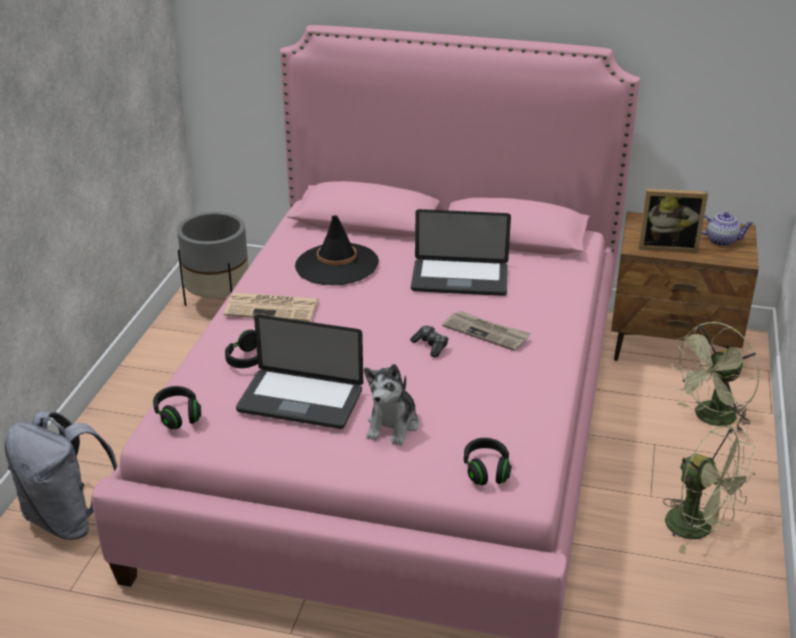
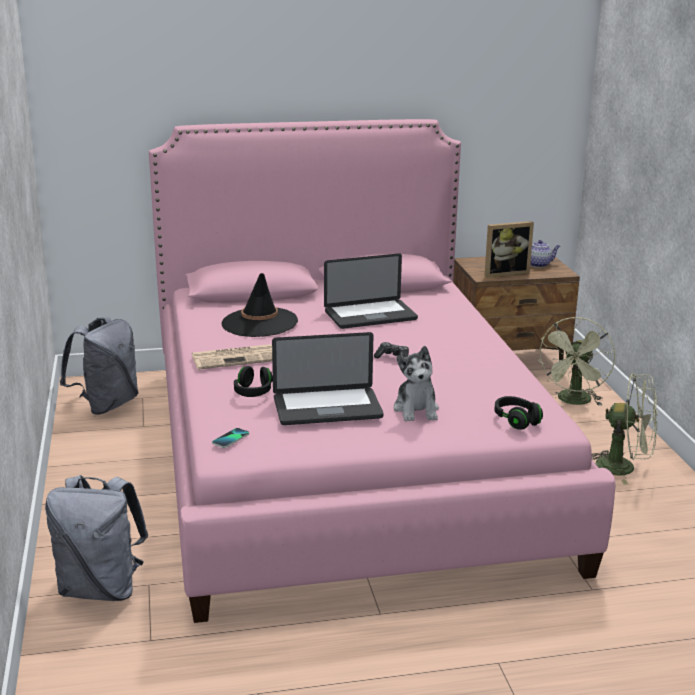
camera: 25 degrees left, 10 degrees down
black headphones [153,386,201,429] -> phone [212,428,249,448]
grey planter [177,212,249,306] -> grey backpack [60,317,139,415]
newspaper [442,311,531,351] -> none

